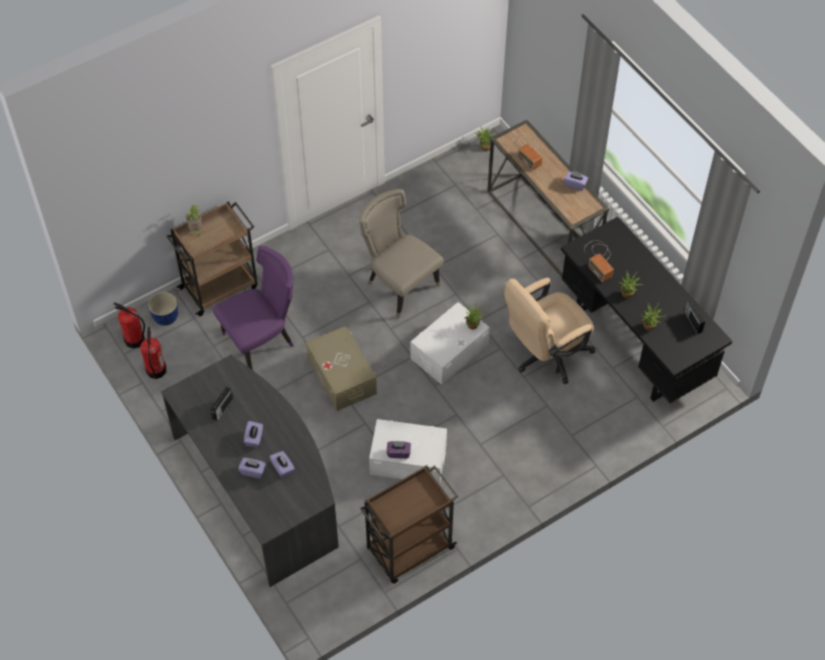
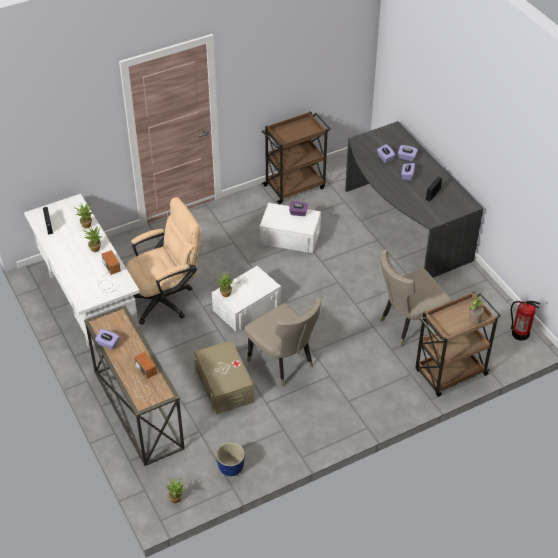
camera: 175 degrees left, 10 degrees down
fire extinguisher [140,327,166,379] -> none
planter [148,292,178,326] -> planter moved to [216,442,245,476]
purple chair [213,246,294,370] -> beige chair [381,249,452,346]
beige storage box [306,326,377,411] -> beige storage box moved to [194,340,254,415]
black desk [561,217,732,403] -> white desk [24,194,140,348]

